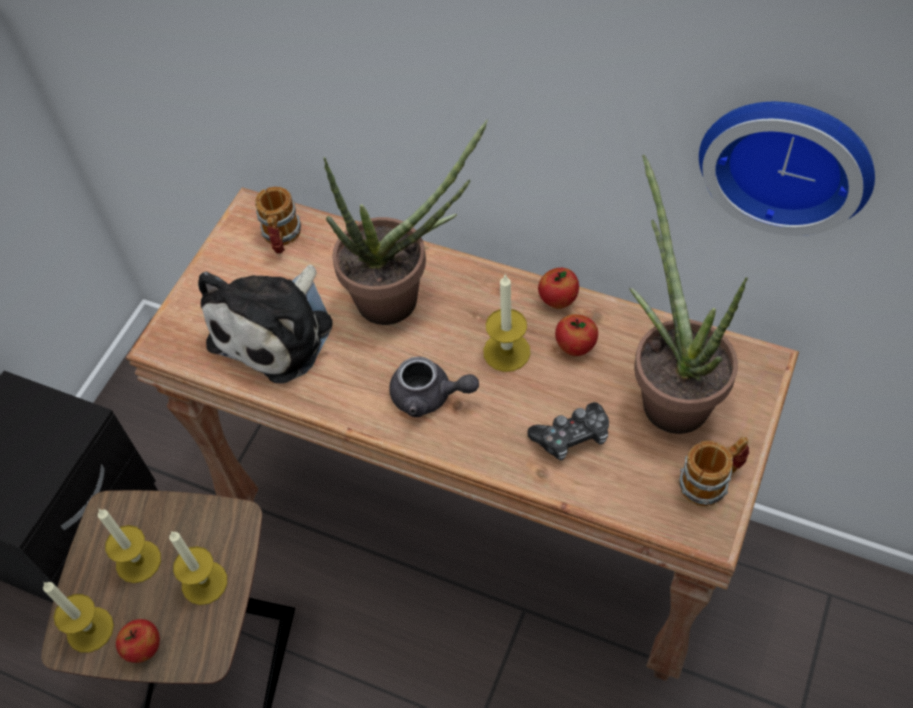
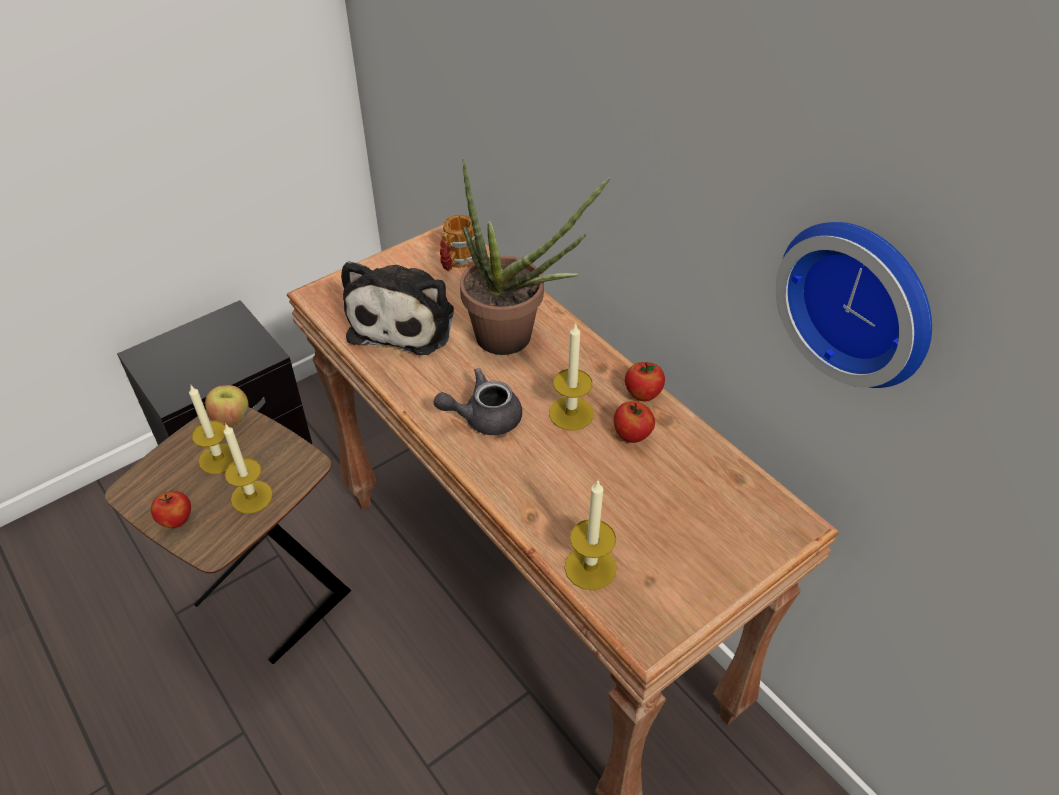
camera: 25 degrees right, 10 degrees down
candle [43,582,114,653] -> candle moved to [564,479,617,590]
plush toy [198,265,333,384] -> plush toy turned 45 degrees counterclockwise [341,261,454,355]
grey teapot [389,356,479,417] -> grey teapot turned 120 degrees clockwise [434,368,522,435]
game controller [528,402,609,460] -> none
potted plant [629,154,748,434] -> none
mug [679,436,749,506] -> none
none -> apple [205,385,248,427]

